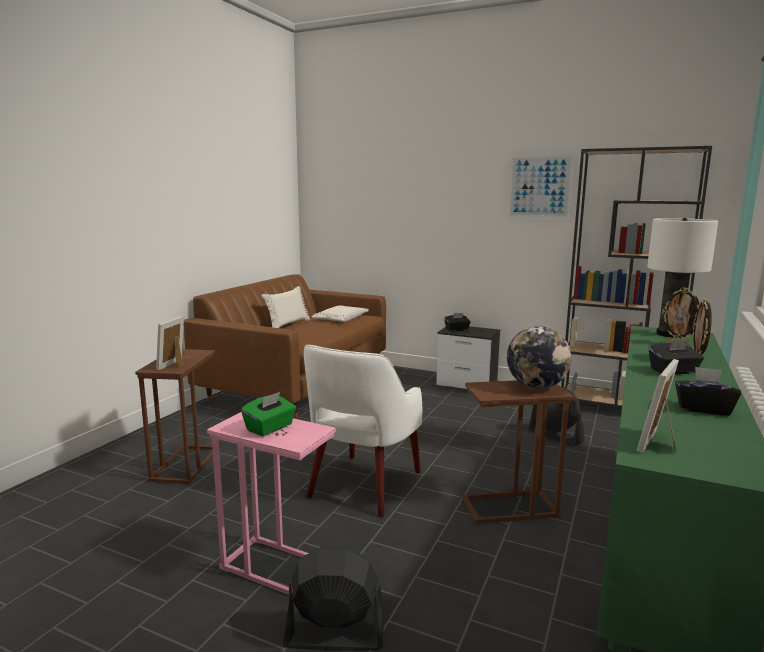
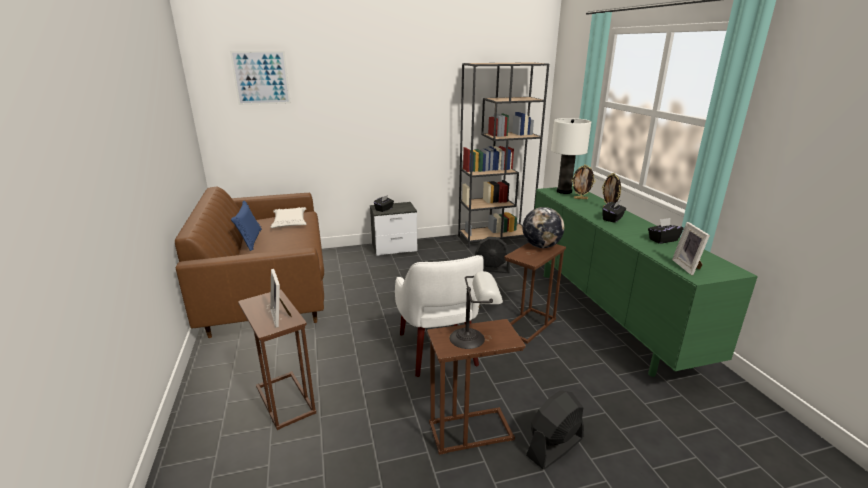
camera: 40 degrees left, 10 degrees up
pink side table [207,412,336,595] -> brown side table [427,319,525,455]
green tissue box [241,392,296,436] -> table lamp [450,271,503,349]
white pillow [261,286,310,328] -> blue pillow [231,201,262,251]
picture [508,155,573,218] -> picture moved to [230,51,291,105]

